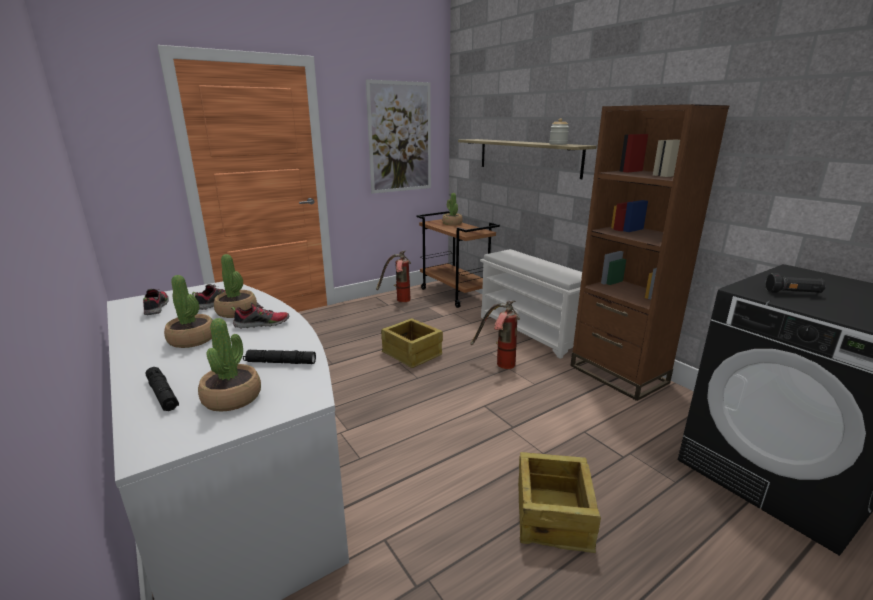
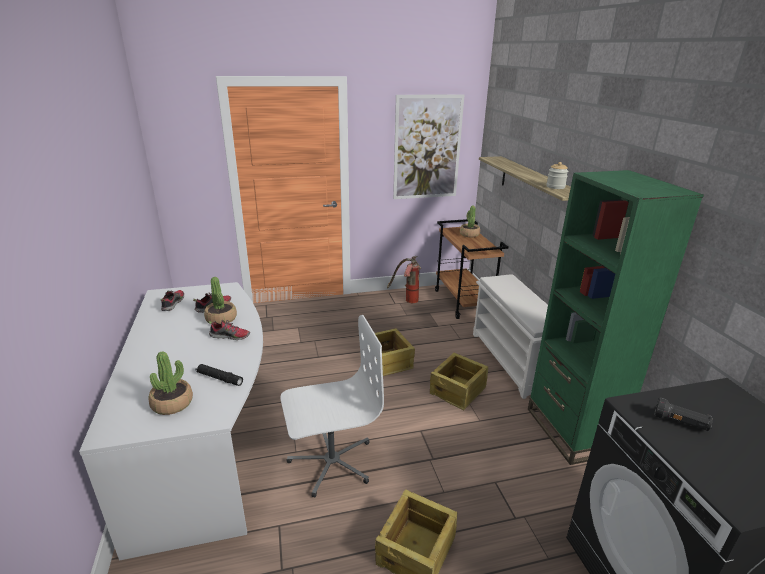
camera: 20 degrees right, 5 degrees up
black flashlight [146,367,179,411] -> none
potted plant [164,275,213,348] -> none
fire extinguisher [471,300,520,369] -> crate [430,353,488,411]
brown bookcase [570,104,730,401] -> green bookcase [528,170,704,465]
none -> white office chair [280,315,384,498]

